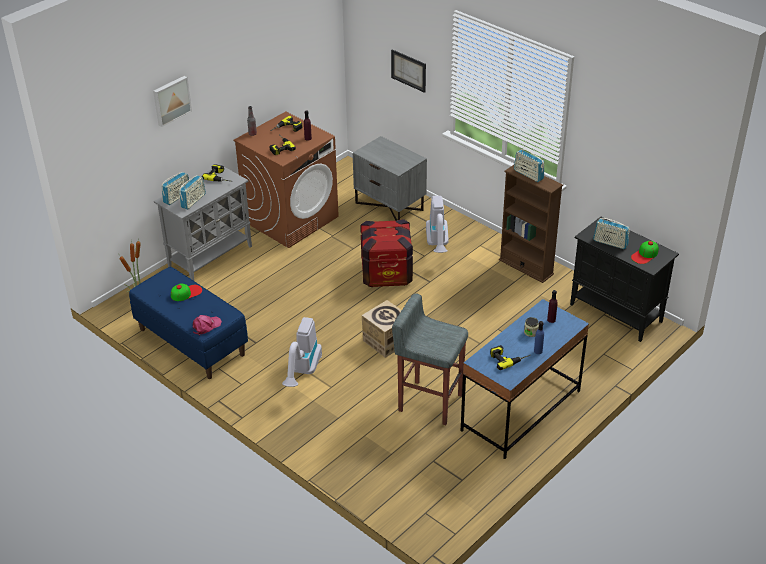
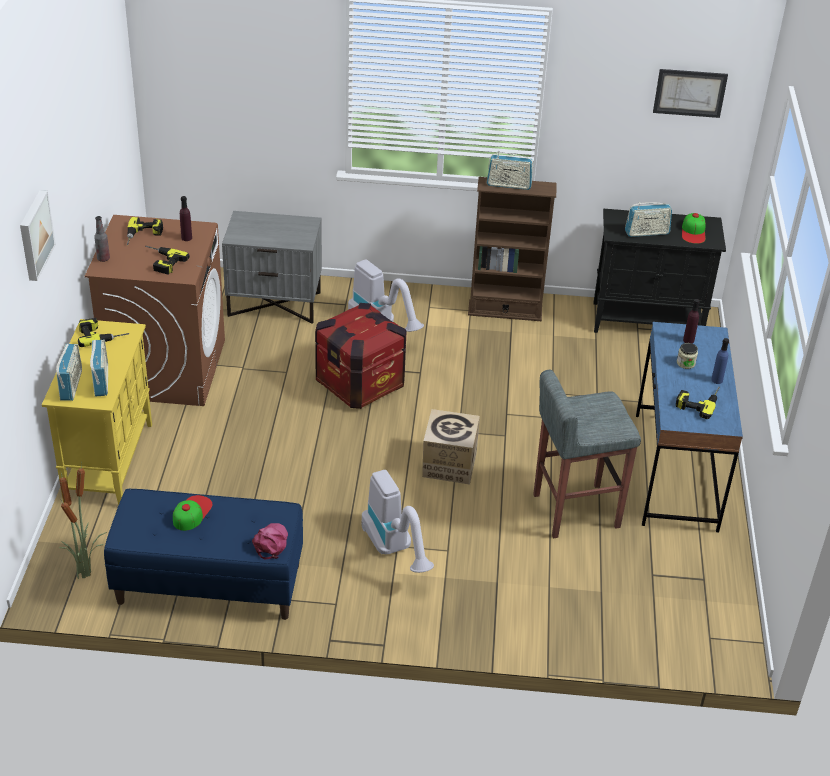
camera: 40 degrees left, 0 degrees up
grey cabinet [154,165,252,281] -> yellow cabinet [42,319,152,505]
picture [391,49,426,93] -> picture moved to [653,69,728,118]

